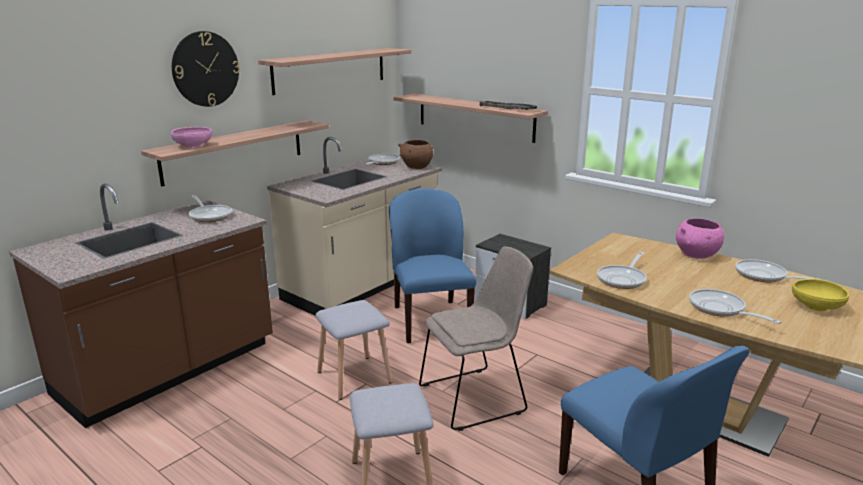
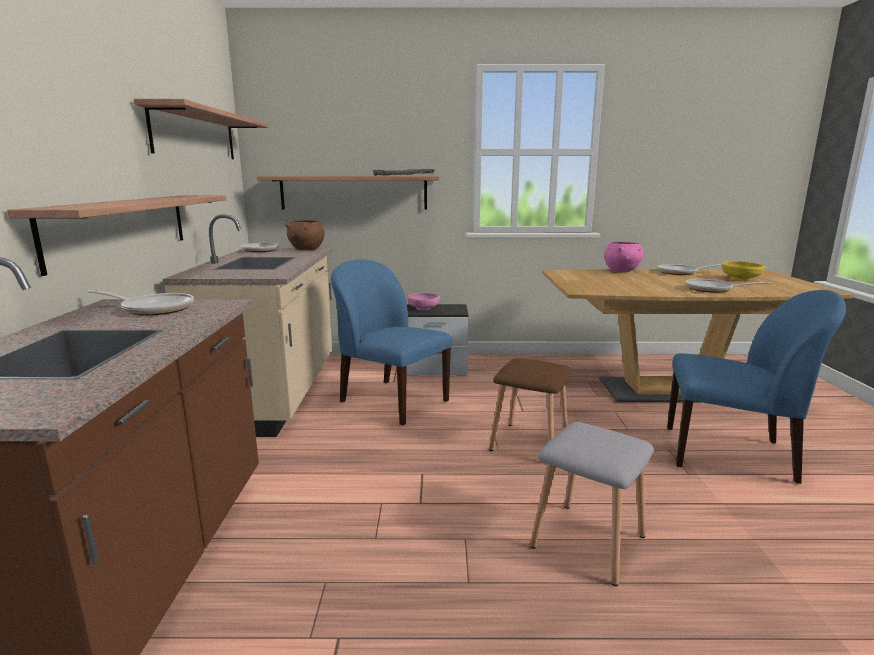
camera: 40 degrees left, 5 degrees down
pink bowl [171,127,212,148] -> pink bowl moved to [407,293,440,310]
wall clock [172,31,240,107] -> none
grey stool [315,300,393,400] -> none
beige chair [419,247,533,431] -> brown stool [489,358,572,451]
frying pan [597,252,647,289] -> none

